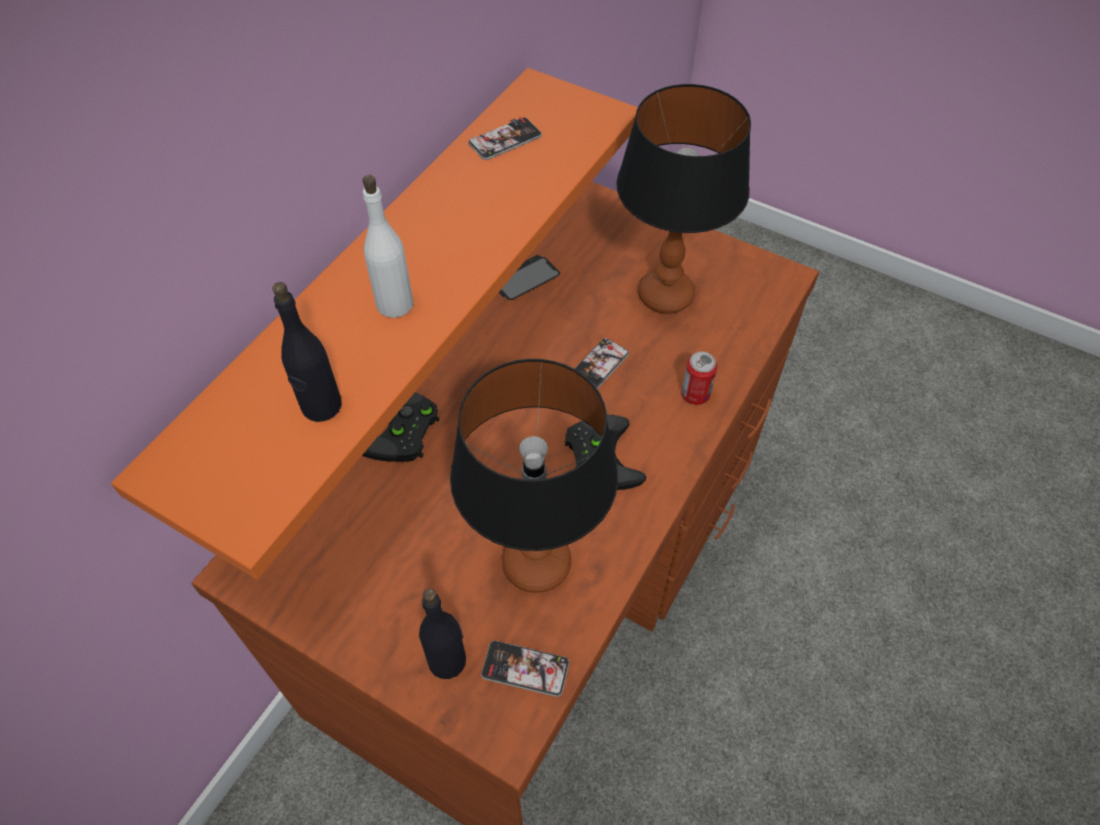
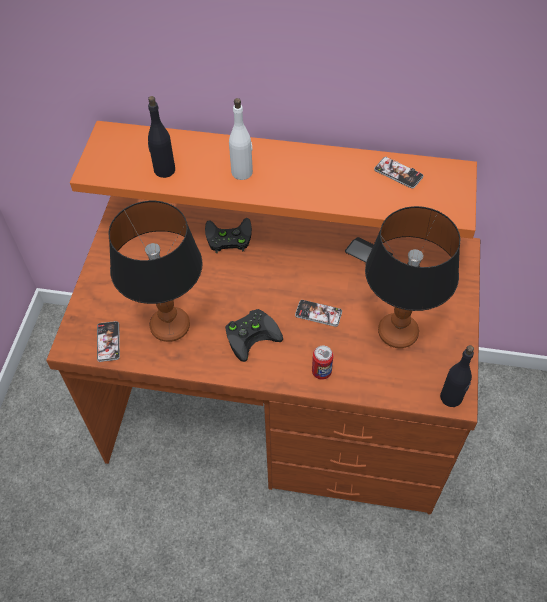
camera: 70 degrees right, 0 degrees up
black bottle [419,589,466,679] -> black bottle moved to [440,345,474,407]

